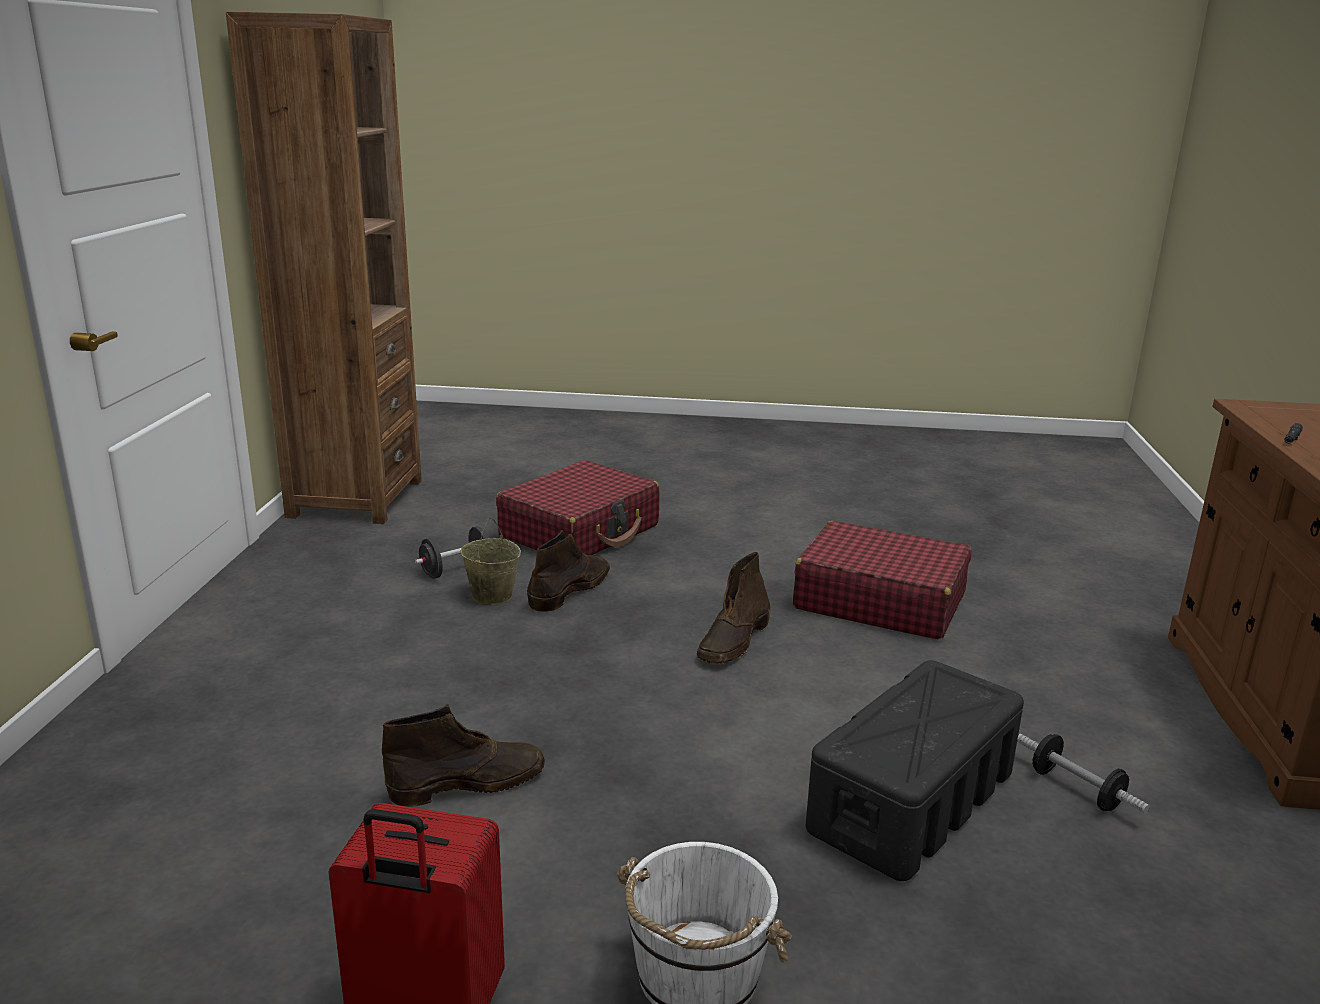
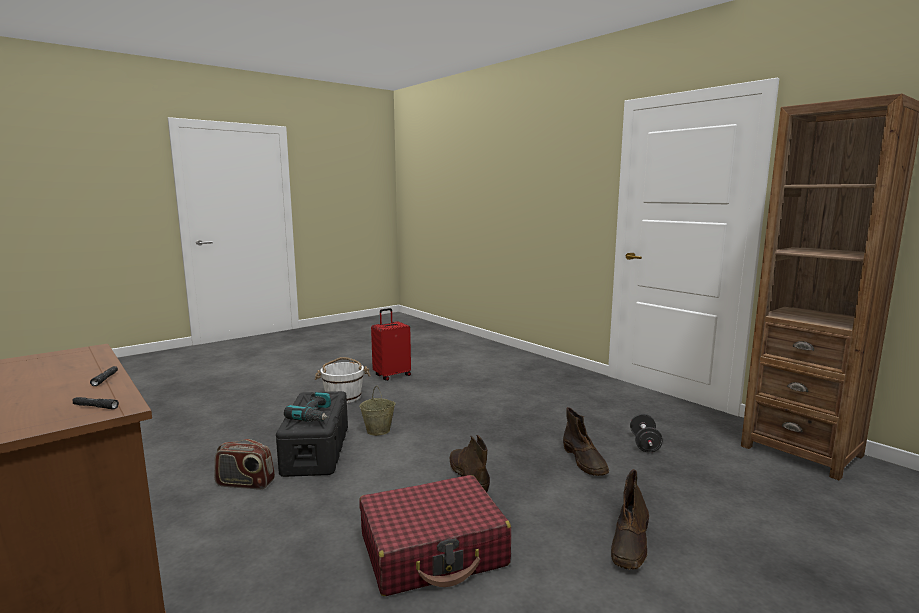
camera: 135 degrees right, 10 degrees down
brown boot [382,704,545,807] -> brown boot moved to [611,469,649,570]
beige bucket [461,518,521,605] -> beige bucket moved to [360,386,395,436]
red suitcase [496,460,660,555] -> none
dumbbell [1017,734,1150,814] -> radio [214,439,275,489]
none -> black flashlight [72,397,119,409]
none -> power drill [284,392,331,422]

